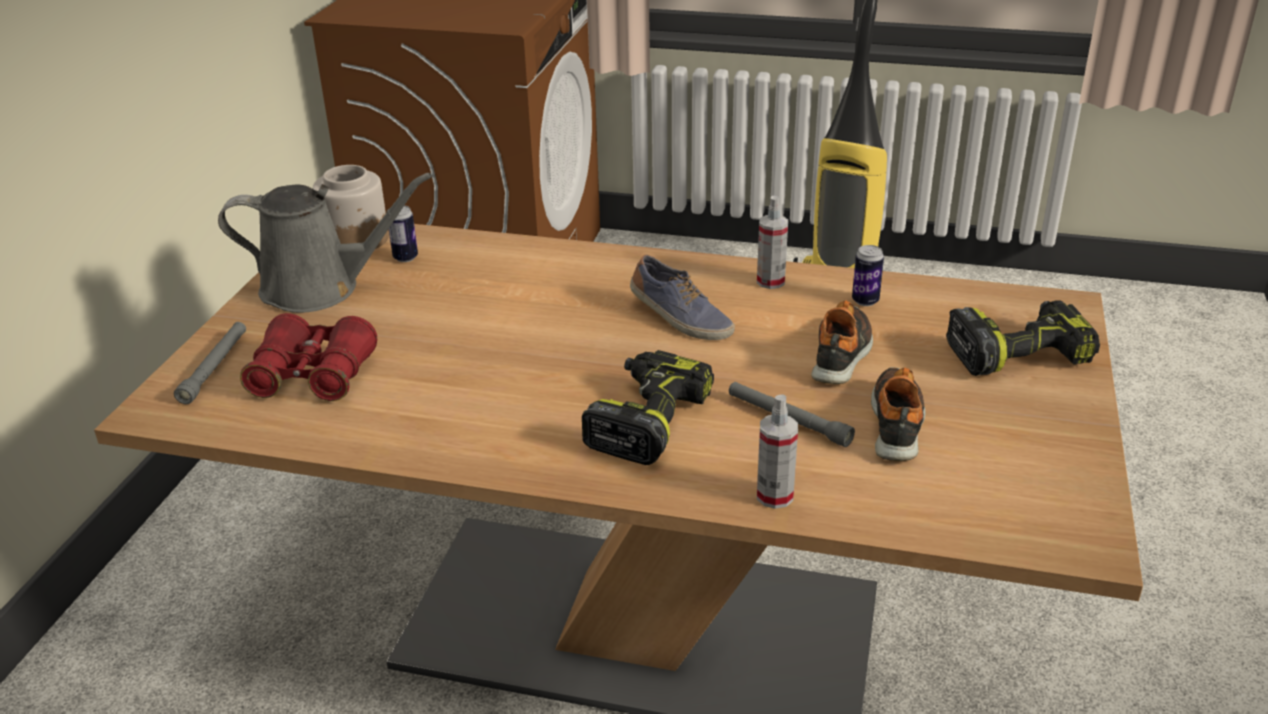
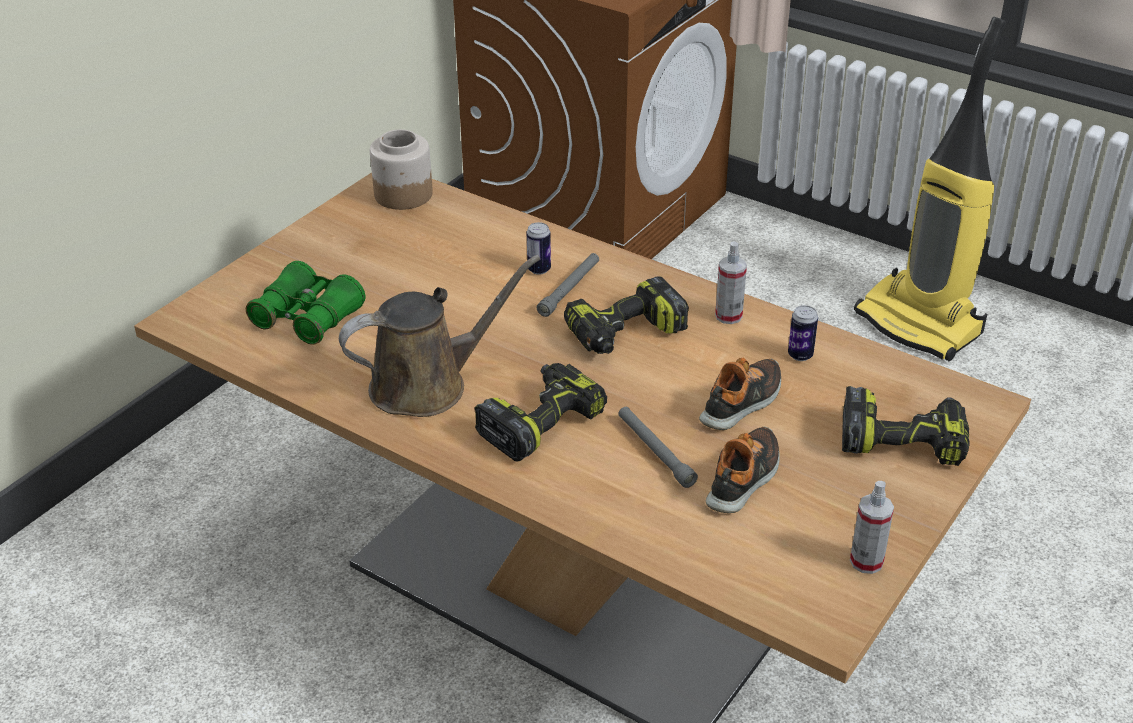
camera: 20 degrees right, 5 degrees up
grey flashlight [174,322,246,404] -> grey flashlight moved to [537,253,599,317]
grey watering can [218,173,432,313] -> none
red binoculars [240,313,377,401] -> green binoculars [246,261,365,345]
can [389,205,418,262] -> can moved to [527,222,551,275]
shoe [630,255,735,340] -> power drill [564,276,689,354]
spray bottle [757,395,798,509] -> spray bottle moved to [850,481,894,574]
none -> brown watering can [339,255,541,417]

